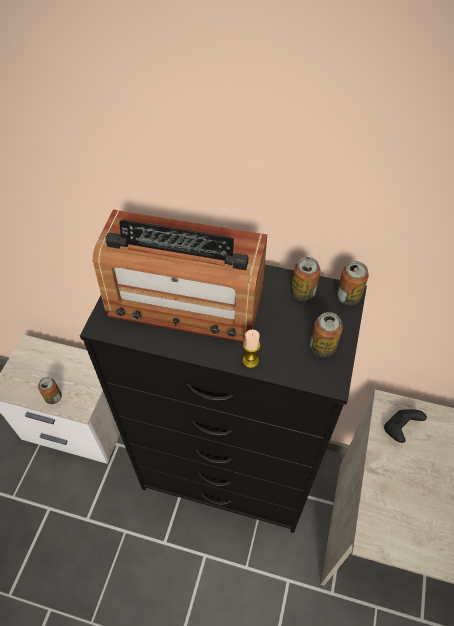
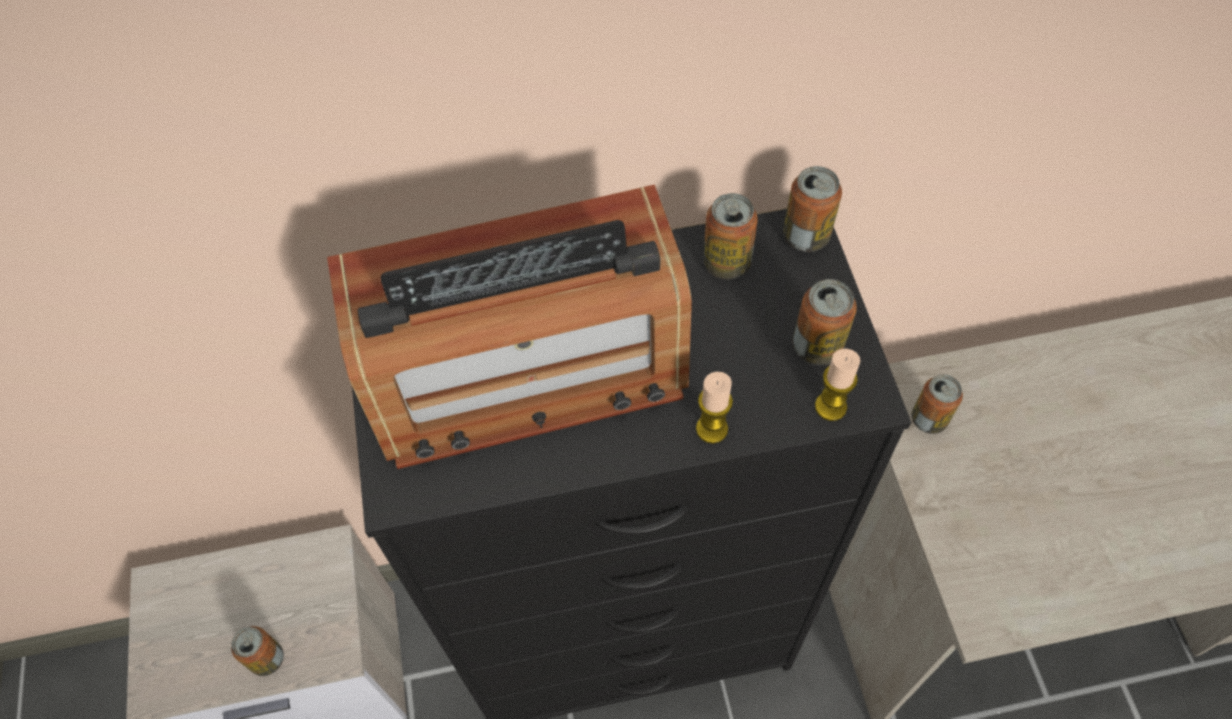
camera: 25 degrees left, 5 degrees up
black game controller [384,409,427,443] -> can [911,374,963,434]
none -> candle [815,349,860,421]

